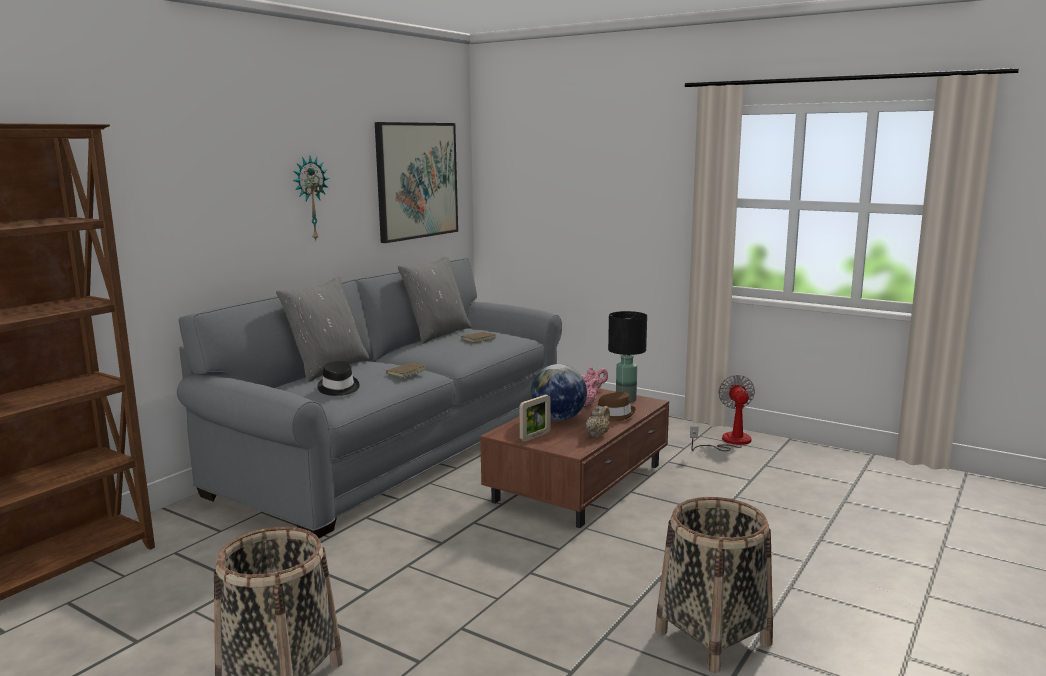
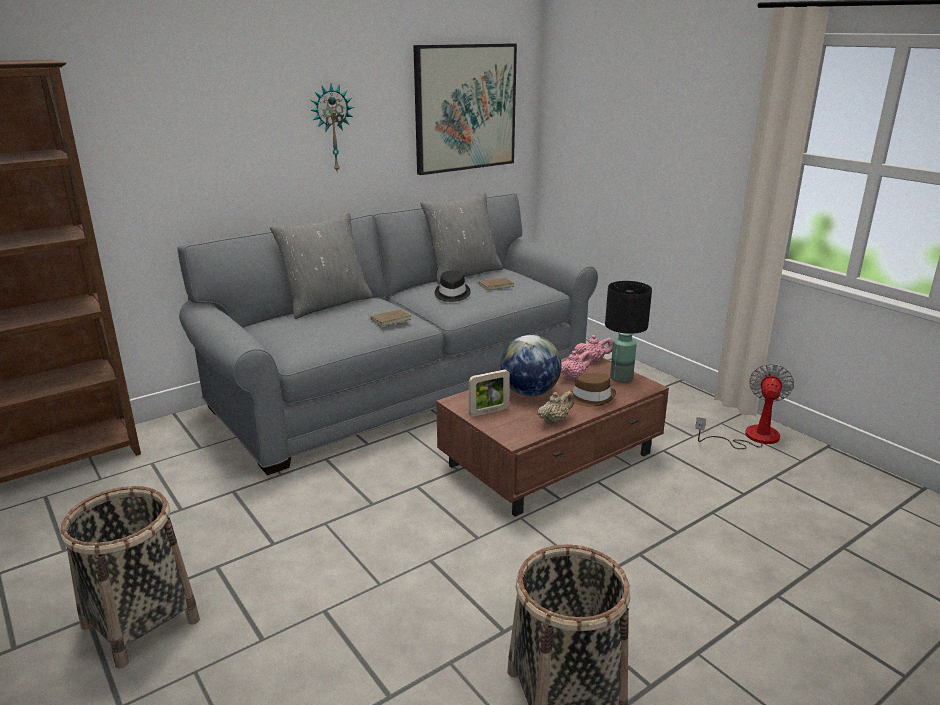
camera: 20 degrees right, 10 degrees up
black hat [317,361,360,396] -> black hat moved to [435,270,470,302]

